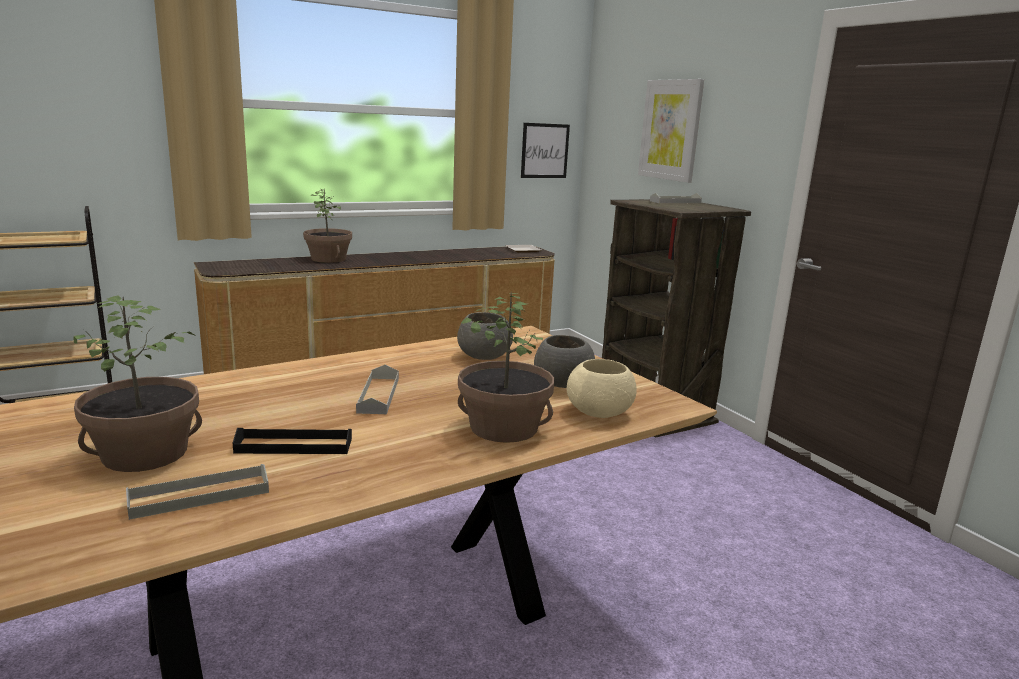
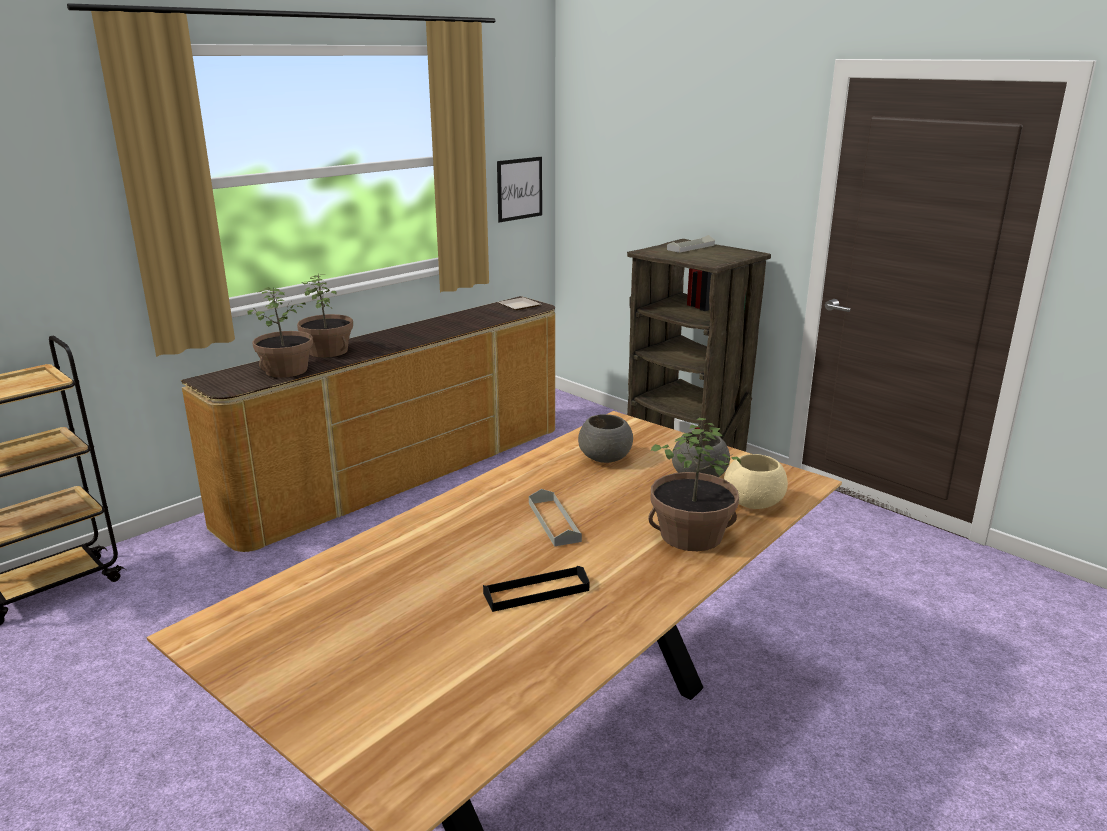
camera: 15 degrees left, 5 degrees up
potted plant [74,296,202,472] -> potted plant moved to [247,287,313,378]
grey tray [126,464,269,520] -> none
picture [638,79,704,183] -> none

